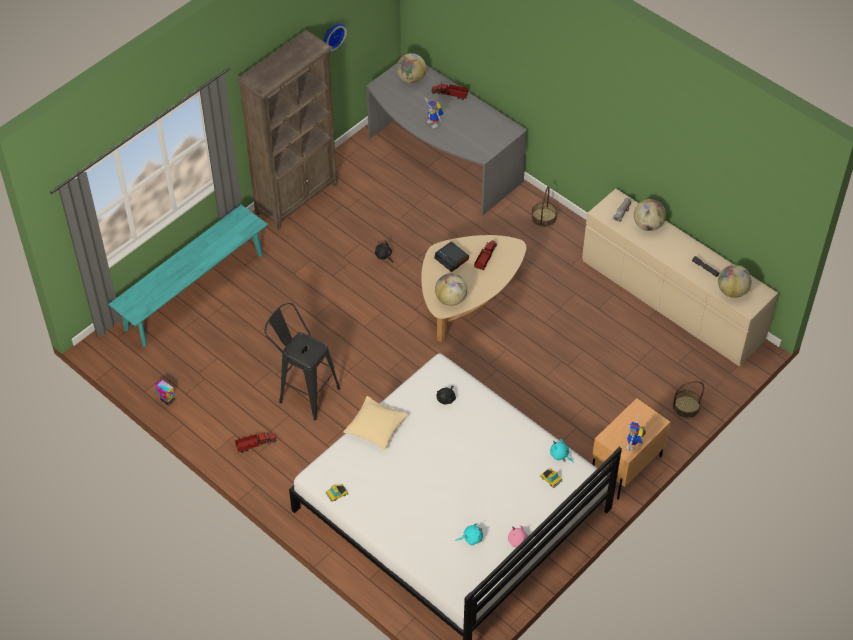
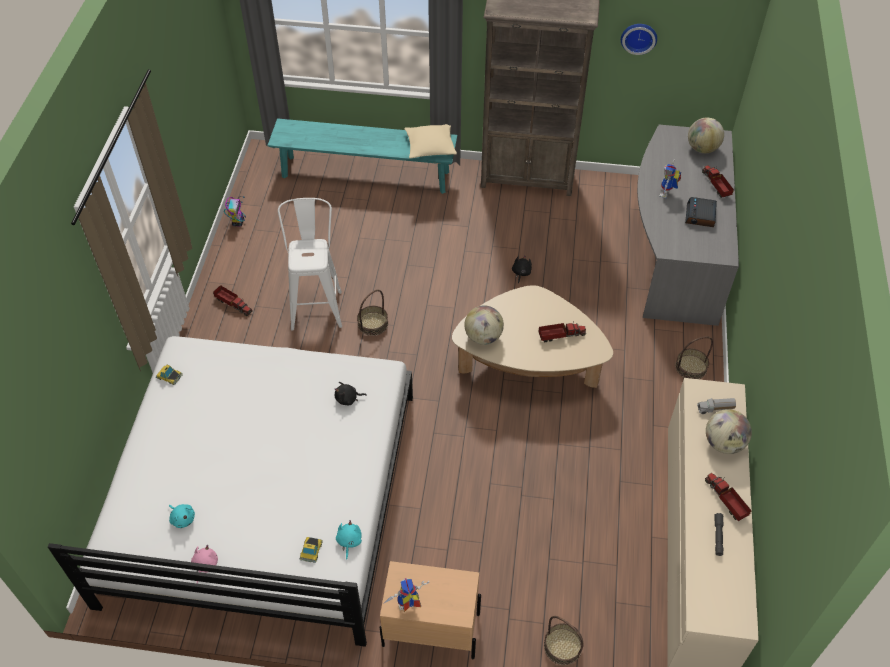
camera: 55 degrees right, 0 degrees up
black stool [264,302,340,420] -> white stool [278,198,342,331]
beige pillow [343,396,408,450] -> beige pillow moved to [404,124,457,159]
alarm clock [434,241,469,272] -> alarm clock moved to [685,197,717,227]
globe [718,265,751,298] -> none
none -> basket [357,290,388,336]
none -> toy truck [705,473,752,521]

